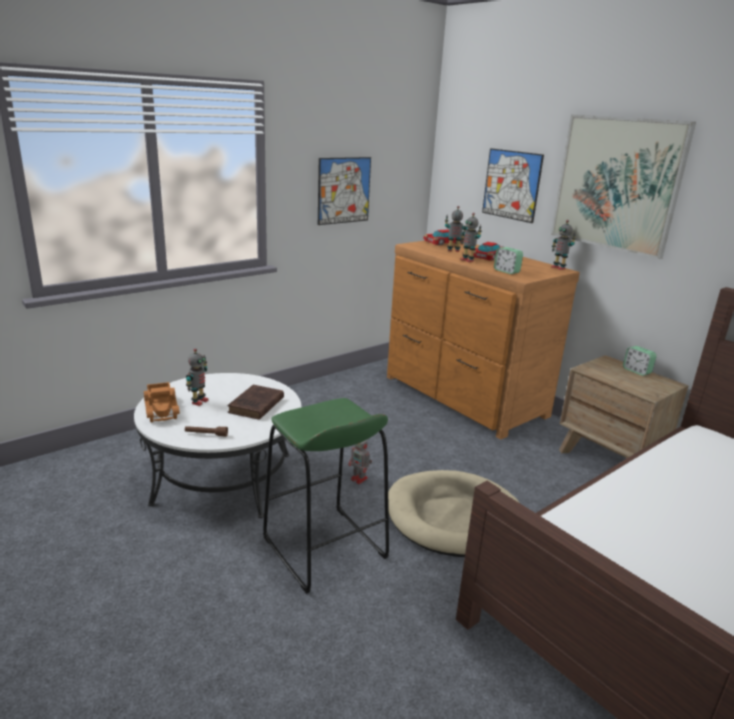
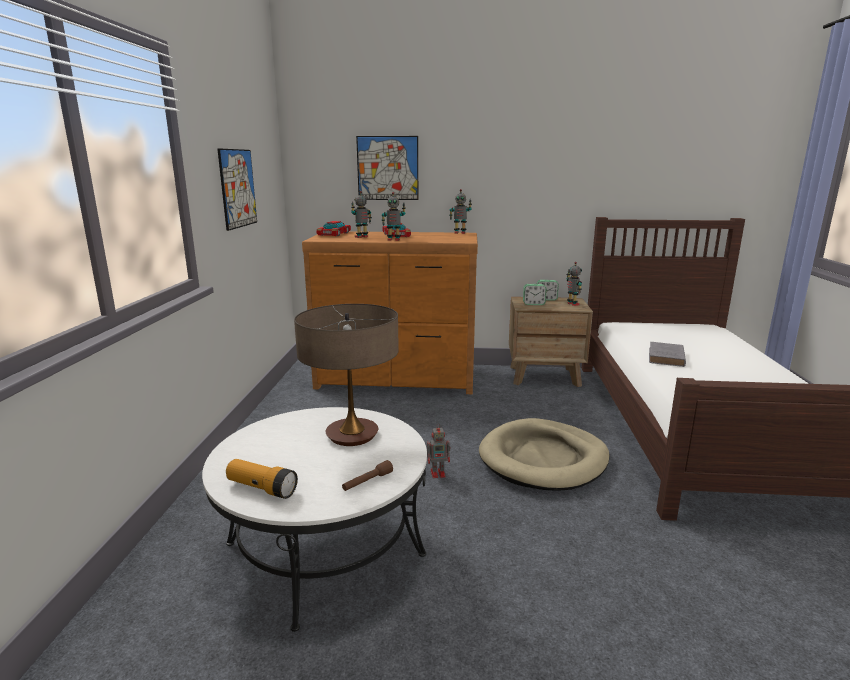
camera: 45 degrees left, 5 degrees down
toy truck [144,382,180,423] -> flashlight [226,459,298,499]
toy robot [186,348,208,406] -> toy robot moved to [566,262,582,306]
brown book [227,385,284,420] -> table lamp [294,304,399,446]
green stool [263,398,389,594] -> none
alarm clock [494,247,523,274] -> alarm clock moved to [523,284,547,305]
picture [551,115,696,259] -> none
none -> grey book [649,342,686,367]

